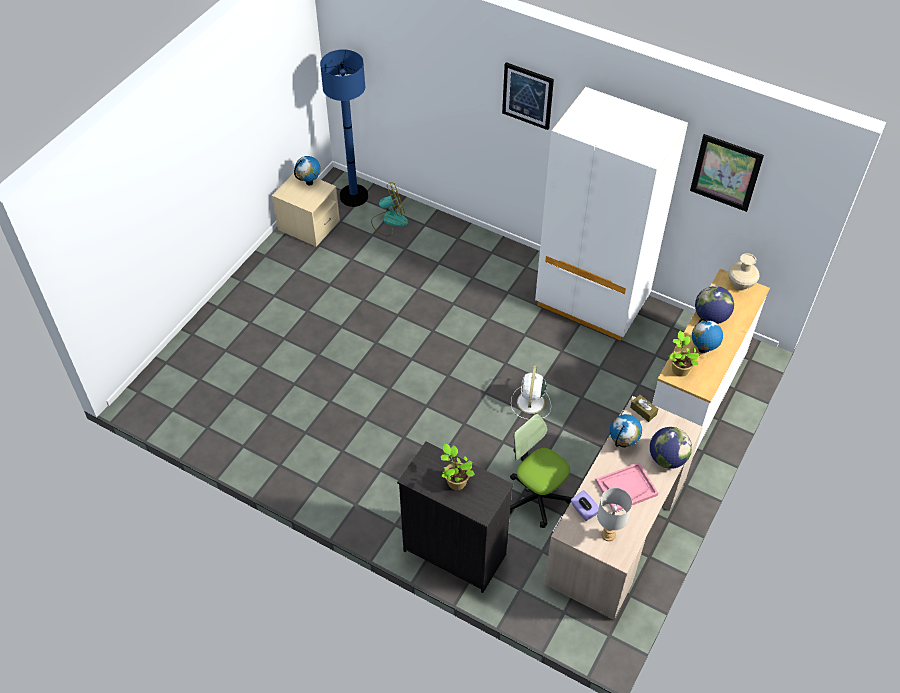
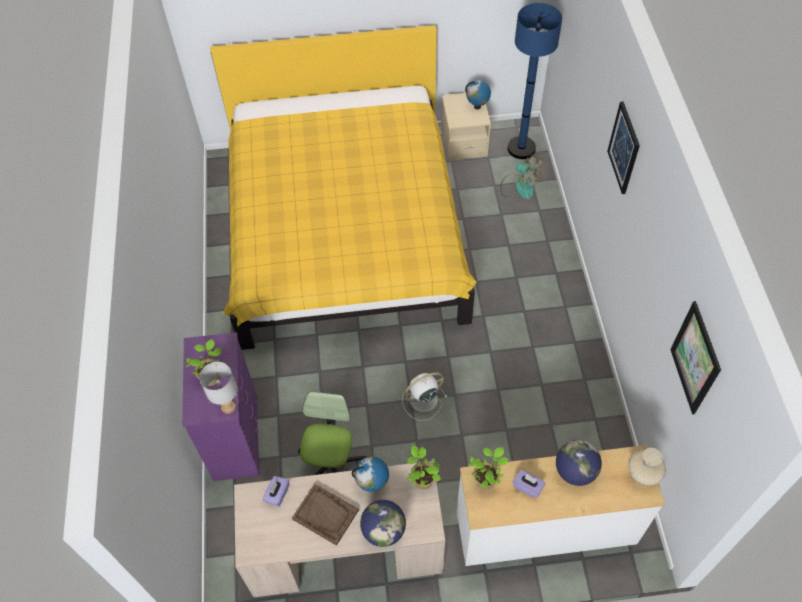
camera: 55 degrees right, 5 degrees up
black dresser [397,442,514,593] -> purple dresser [182,332,260,481]
white wardrobe [535,87,688,341] -> none
pink tray [595,462,658,512] -> brown tray [292,484,359,546]
grey table lamp [597,488,632,541] -> grey table lamp moved to [199,362,237,414]
brown tissue box [630,395,658,422] -> potted plant [407,445,441,490]
globe [692,319,723,353] -> purple tissue box [513,469,545,498]
none -> yellow bed [210,25,476,350]

